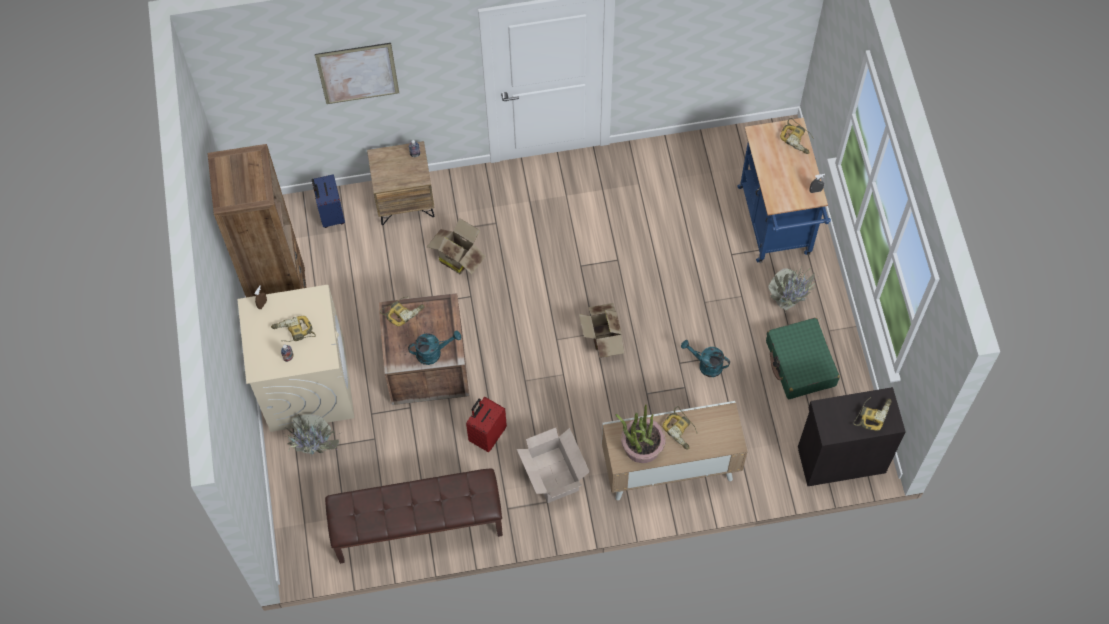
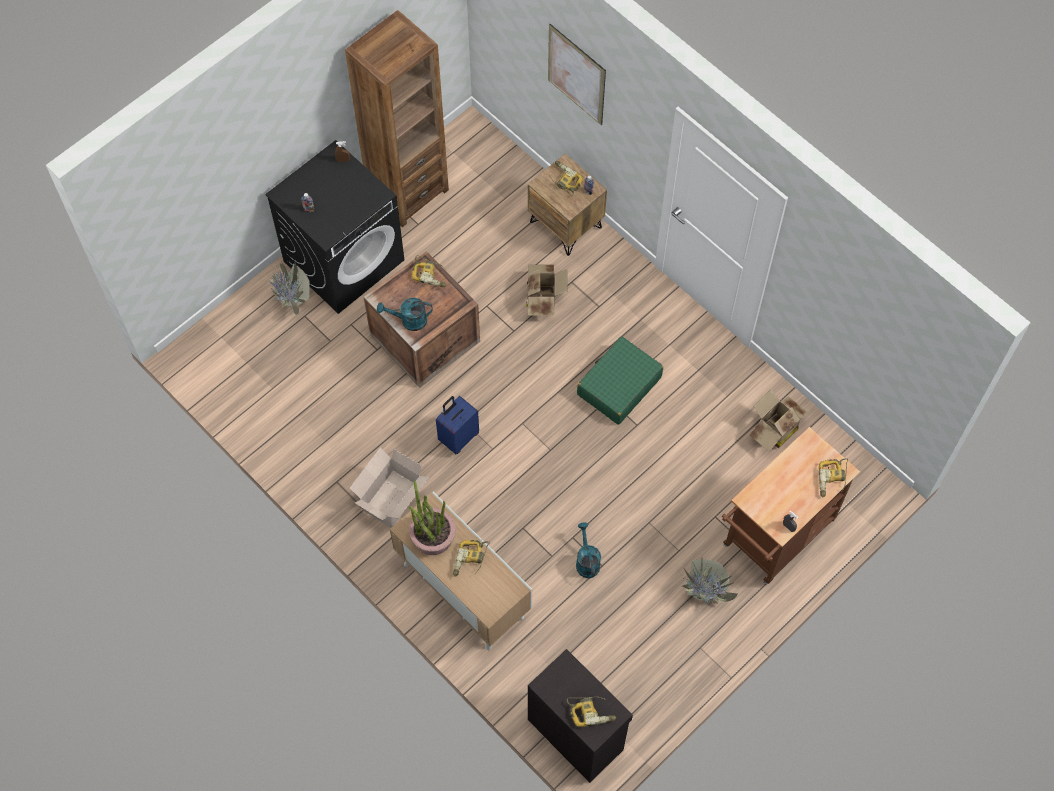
camera: 55 degrees right, 0 degrees up
beige washing machine [237,285,354,432] -> black washing machine [265,140,404,314]
power drill [271,316,316,342] -> power drill moved to [549,161,583,196]
blue suitcase [311,174,345,228] -> blue suitcase moved to [436,396,479,454]
brown bench [325,469,503,564] -> none
turquoise watering can [408,330,461,365] -> turquoise watering can turned 135 degrees clockwise [377,298,432,331]
red suitcase [466,397,507,453] -> none
cardboard box [579,303,624,358] -> cardboard box moved to [749,389,809,452]
blue cart [737,118,831,263] -> brown cart [722,427,860,584]
green suitcase [766,318,840,399] -> green suitcase moved to [577,336,663,425]

